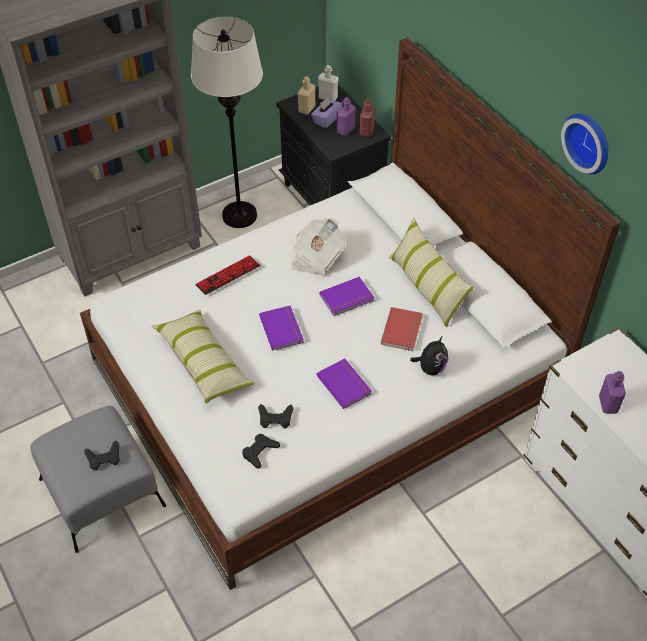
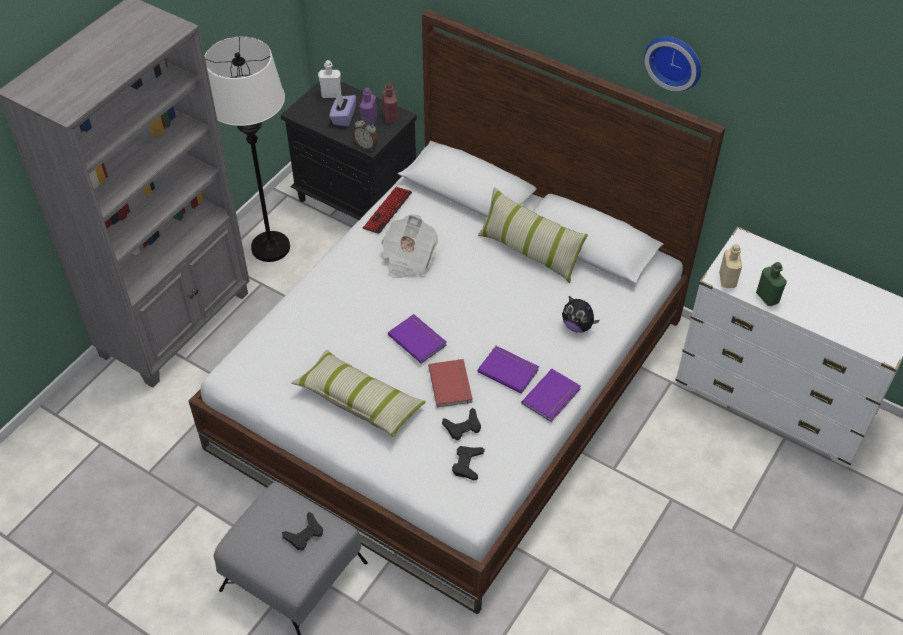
camera: 25 degrees left, 0 degrees up
keyboard [195,255,260,295] -> keyboard moved to [363,187,412,234]
beige bottle [298,76,315,115] -> beige bottle moved to [719,244,742,288]
purple book [319,277,374,316] -> purple book moved to [522,369,581,422]
red book [381,307,423,351] -> red book moved to [428,359,473,407]
plush toy [410,337,448,375] -> plush toy turned 120 degrees clockwise [562,296,600,333]
purple bottle [599,371,626,414] -> green bottle [756,262,787,306]
none -> alarm clock [353,118,378,151]

